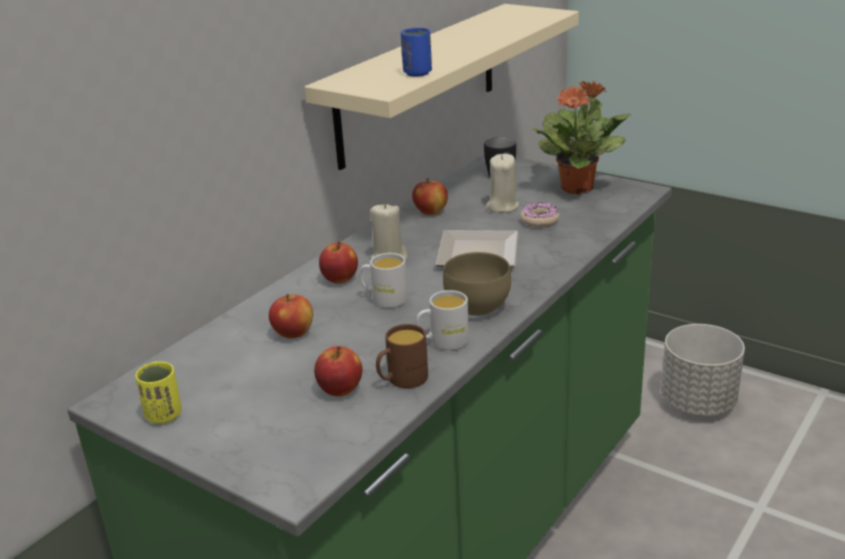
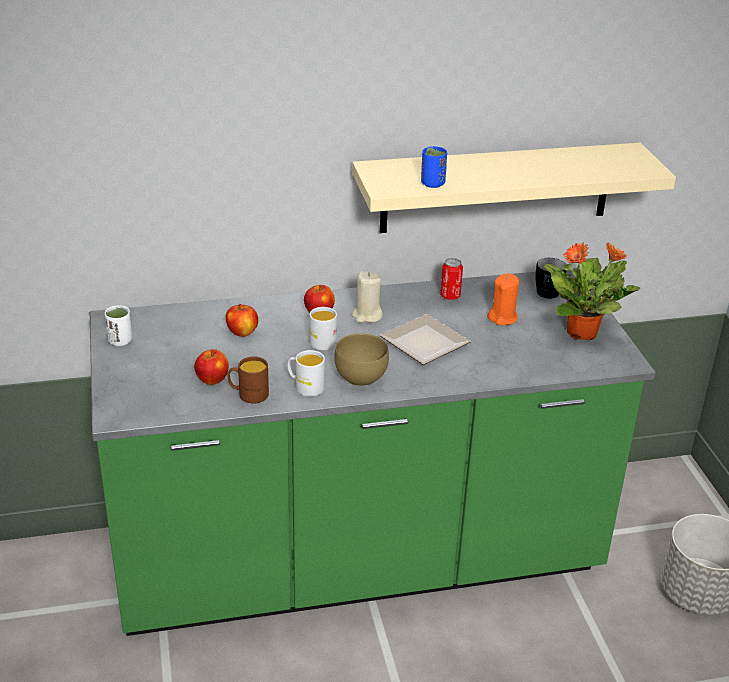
camera: 40 degrees right, 5 degrees up
yellow cup [135,361,182,424] -> white cup [105,305,132,346]
apple [412,178,448,215] -> can [440,258,463,300]
beige candle [487,154,519,213] -> orange candle [487,273,519,325]
donut [520,203,559,227] -> none

